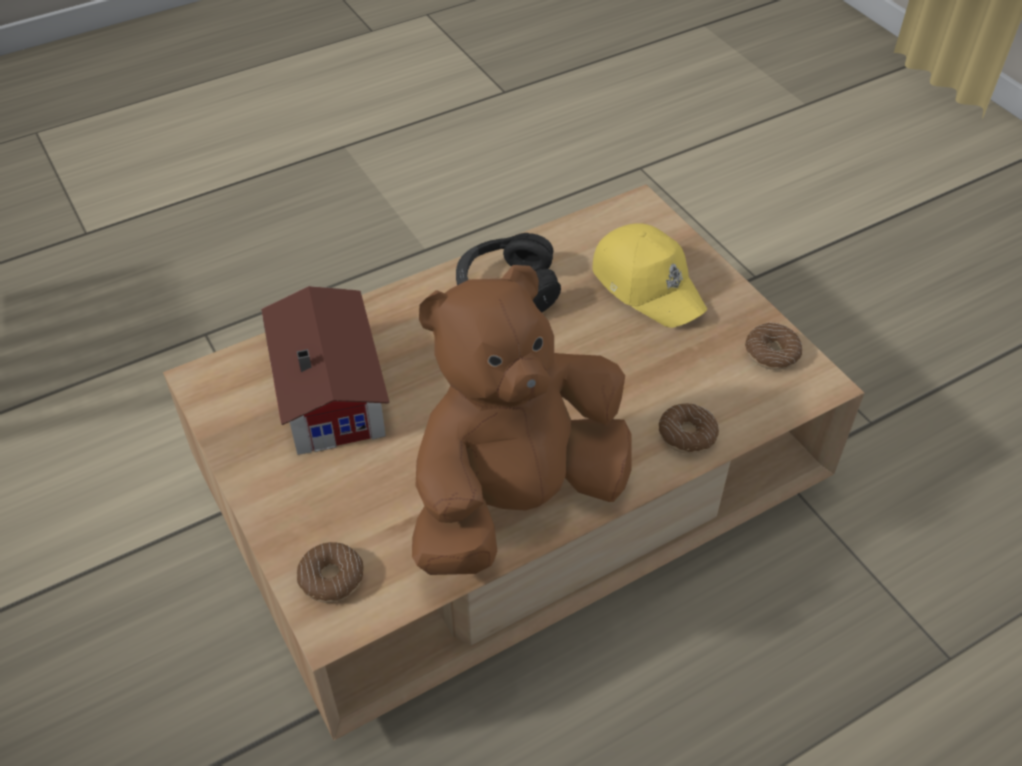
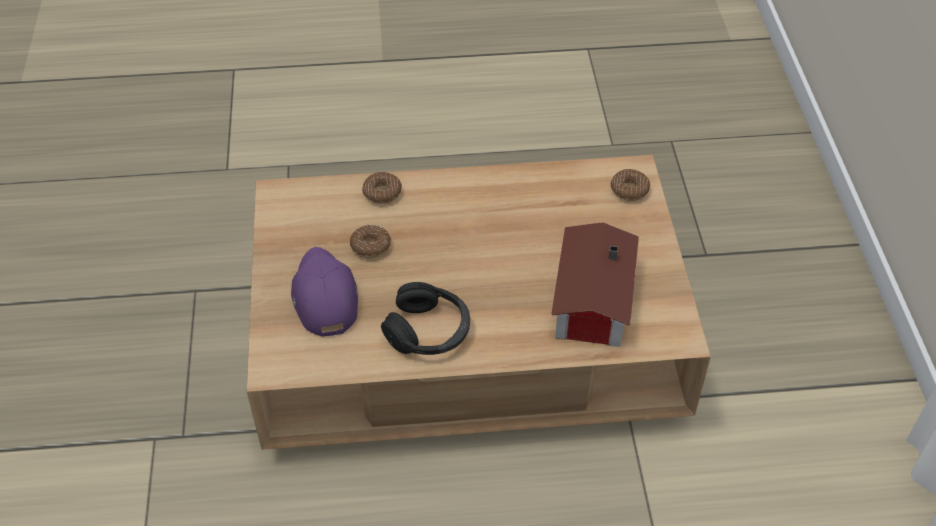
camera: 155 degrees left, 0 degrees up
brown plush toy [412,265,632,575] -> none
yellow cap [593,223,707,328] -> purple cap [291,247,358,337]
donut [745,323,802,370] -> donut moved to [350,225,391,258]

